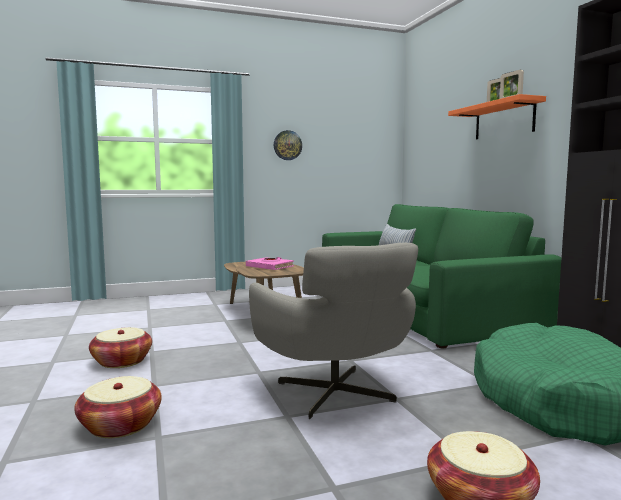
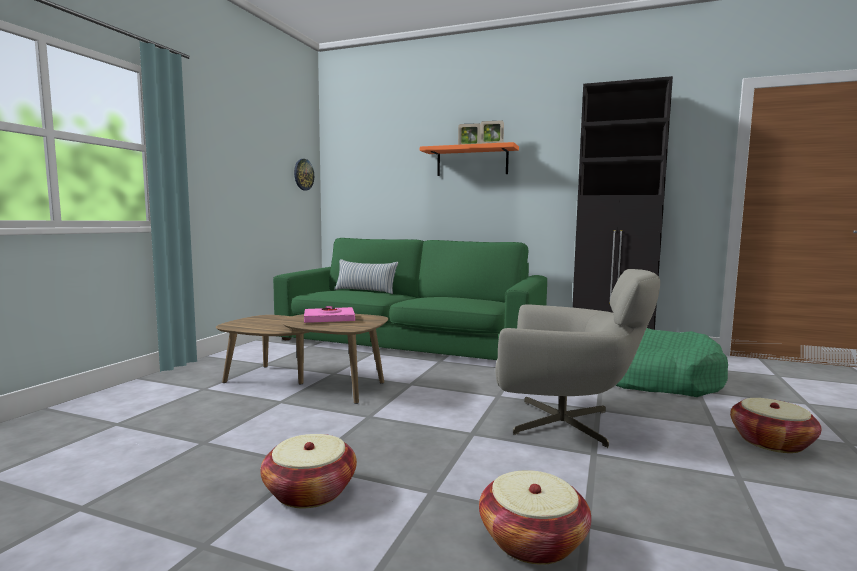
camera: 50 degrees left, 0 degrees up
wall clock [274,130,302,160] -> wall clock moved to [294,159,314,190]

